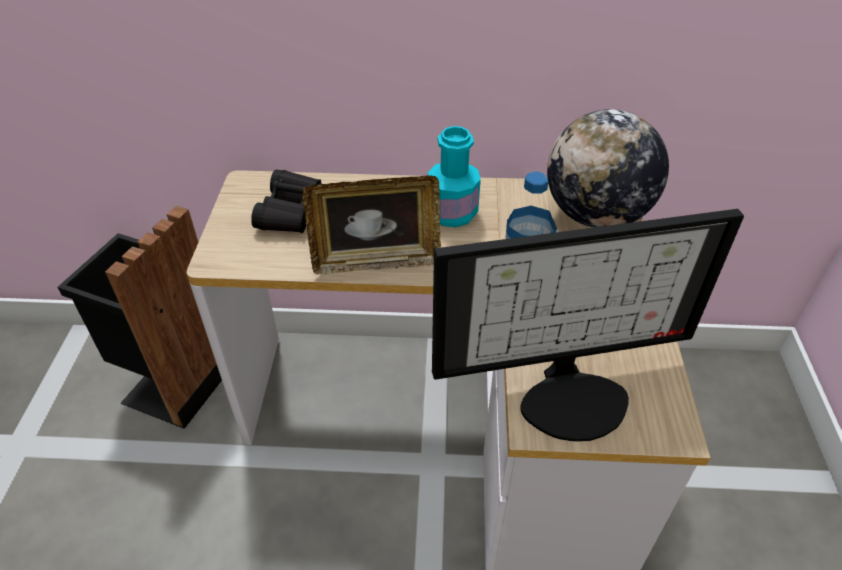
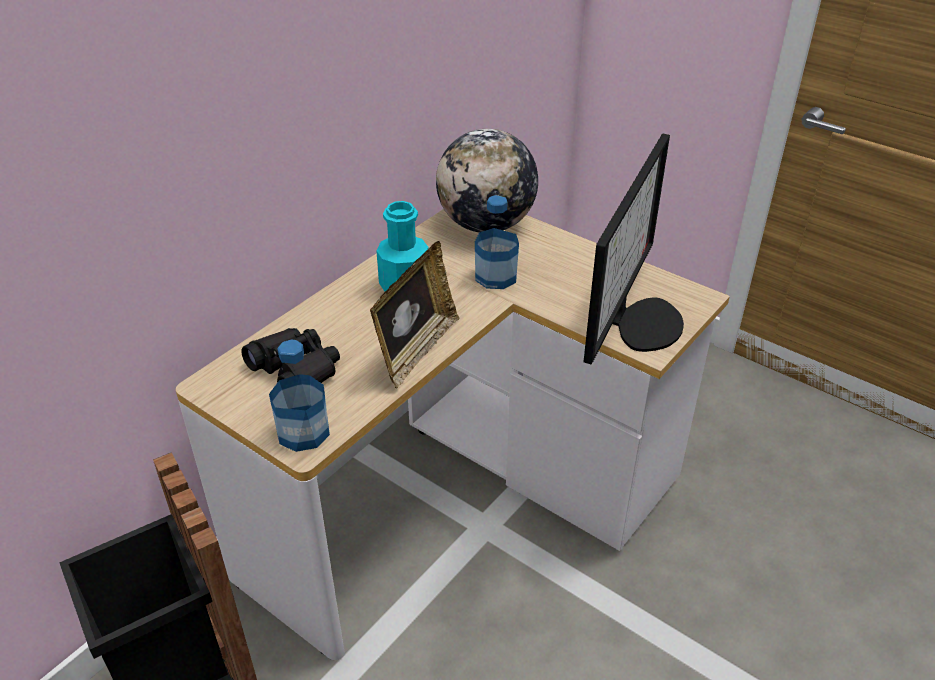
camera: 55 degrees left, 5 degrees down
none -> bottle [269,340,330,452]

